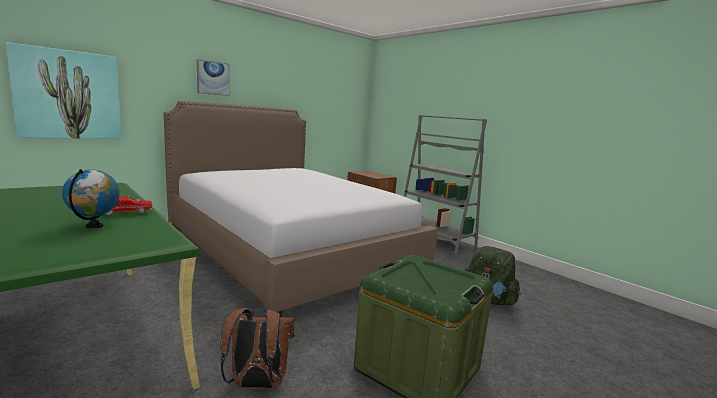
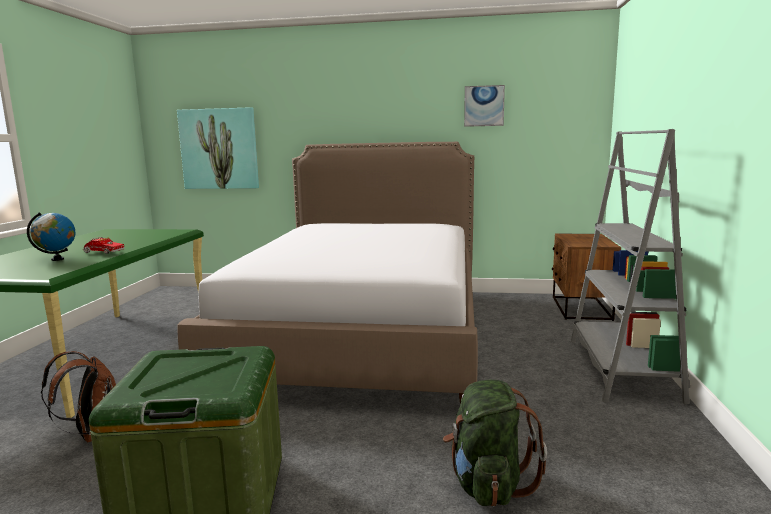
camera: 50 degrees right, 0 degrees up
picture [197,59,230,96] -> picture moved to [464,85,505,127]

